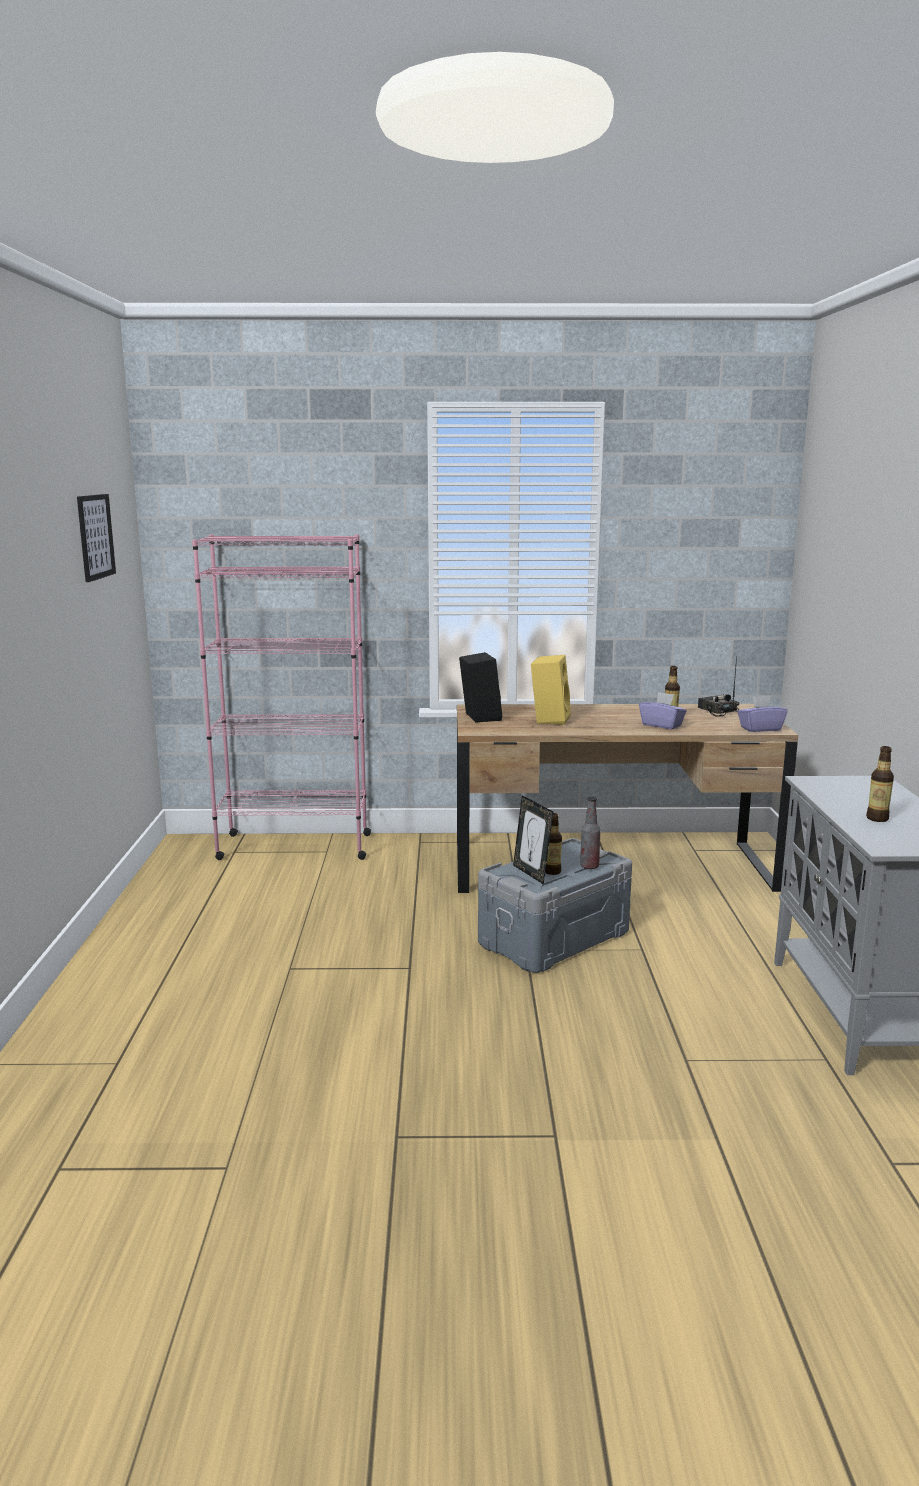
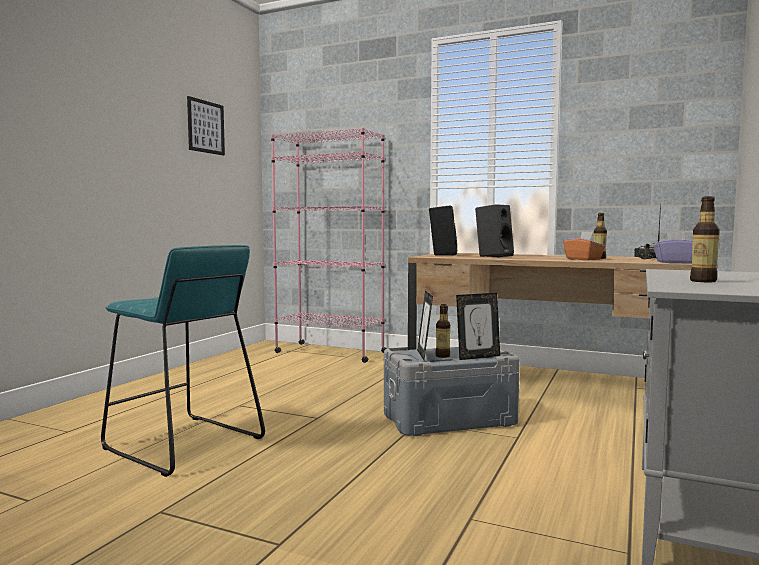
camera: 25 degrees right, 10 degrees down
yellow speaker [531,655,571,725] -> black speaker [475,204,514,257]
bottle [580,797,600,869] -> picture frame [456,293,500,360]
purple tissue box [639,692,687,729] -> orange tissue box [563,232,605,260]
none -> turquoise stool [101,245,265,477]

